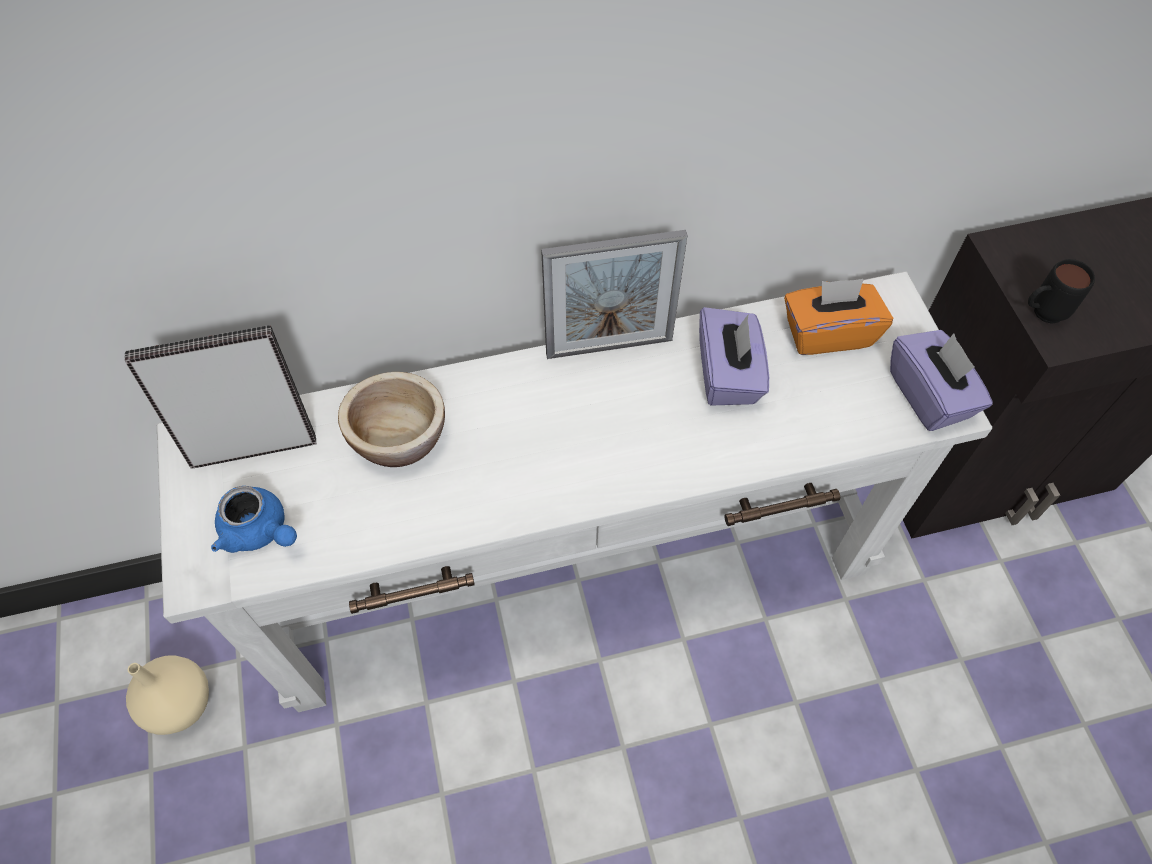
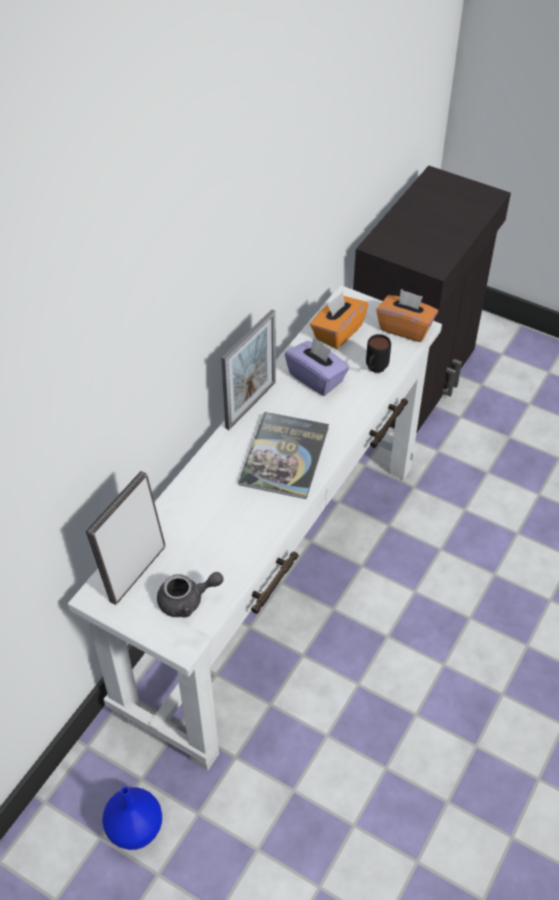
camera: 45 degrees left, 10 degrees down
beige vase [126,655,209,735] -> blue vase [102,786,162,850]
blue teapot [211,486,297,553] -> grey teapot [157,572,224,618]
bowl [338,372,445,467] -> none
purple tissue box [890,330,993,431] -> orange tissue box [376,289,438,342]
black mug [1028,259,1095,324] -> black mug moved to [366,334,391,373]
none -> book [238,412,329,499]

